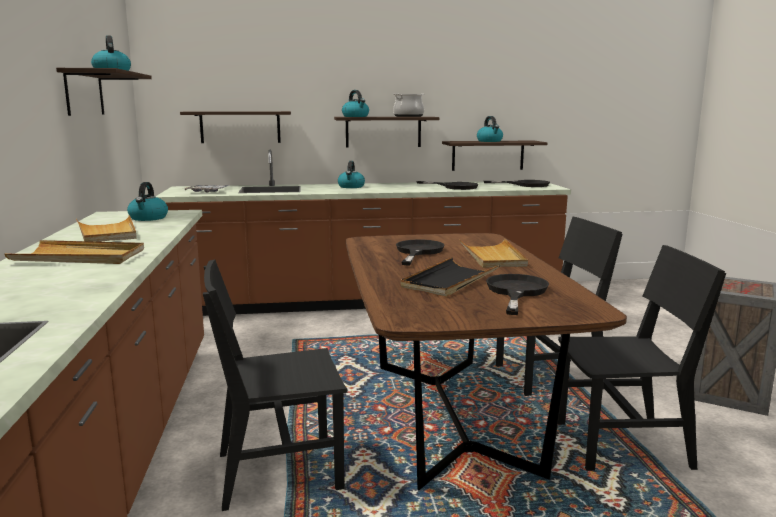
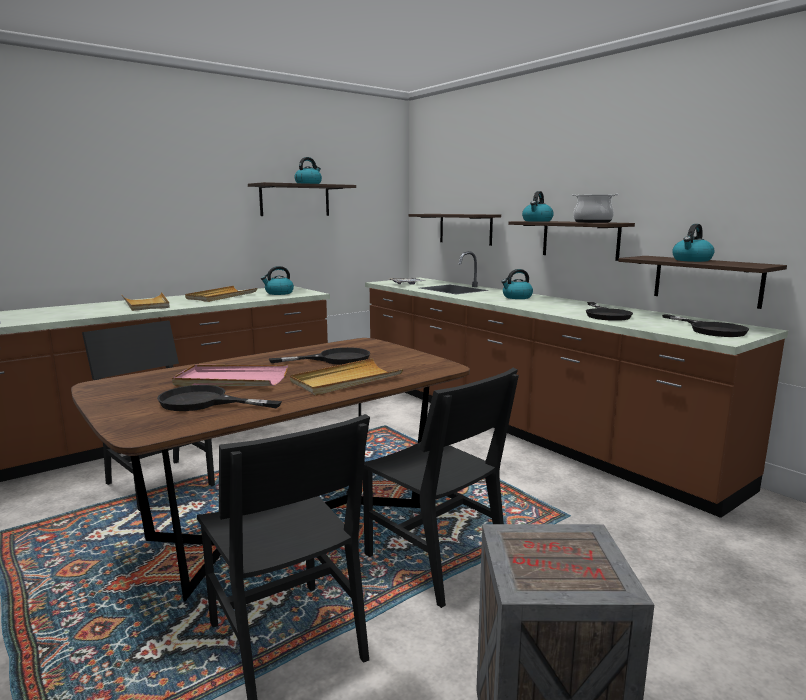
camera: 60 degrees right, 0 degrees up
black tray [401,257,500,297] -> pink tray [172,365,288,386]
black frying pan [486,274,549,315] -> black frying pan turned 150 degrees counterclockwise [157,385,282,411]

